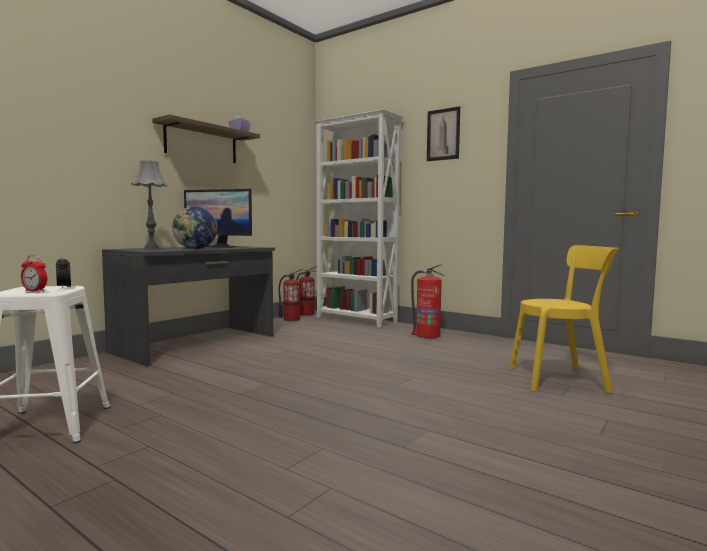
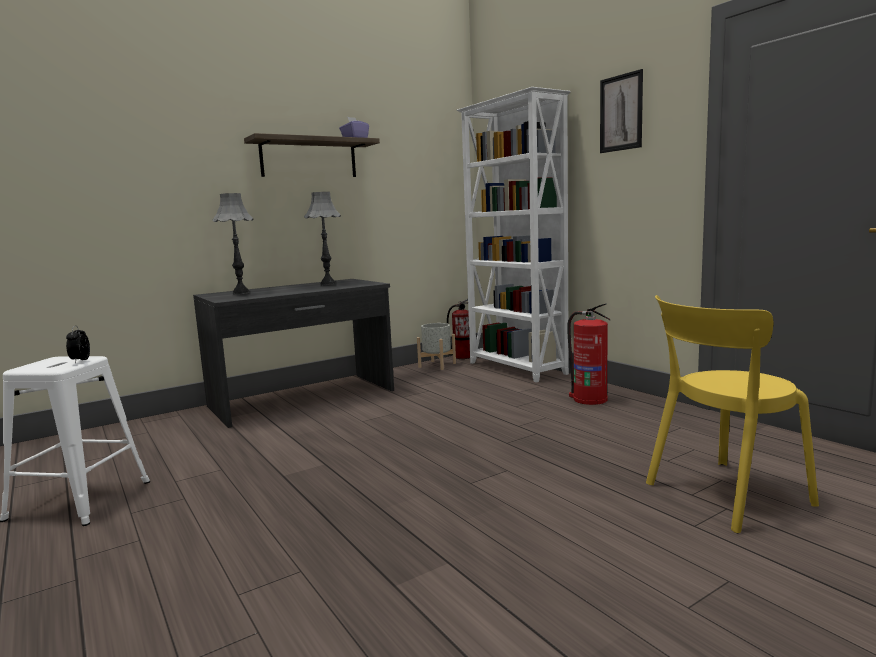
camera: 20 degrees right, 5 degrees up
alarm clock [21,255,47,292] -> none
globe [172,206,217,249] -> none
monitor [184,189,252,248] -> grey table lamp [304,192,341,285]
fire extinguisher [278,269,304,321] -> grey planter [417,323,456,370]
yellow chair [509,245,619,393] -> yellow chair turned 135 degrees clockwise [646,295,819,533]

